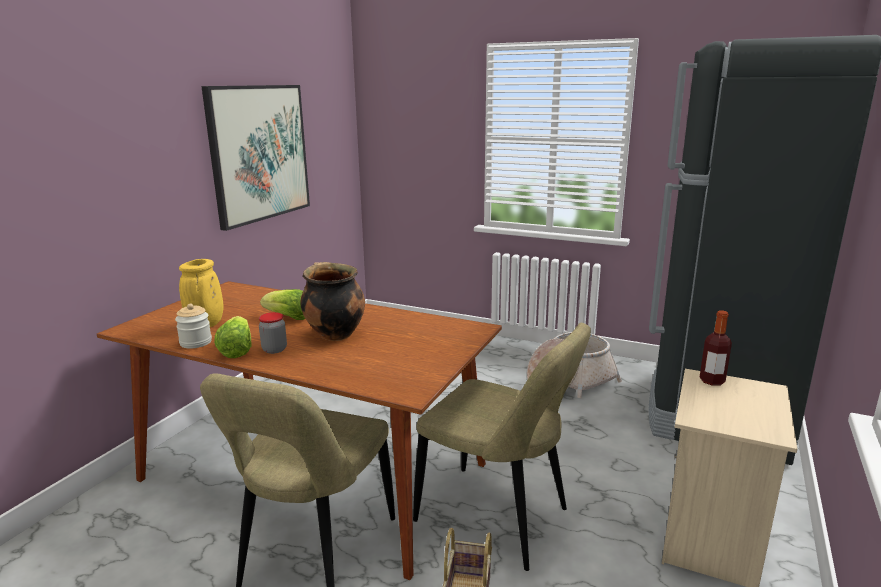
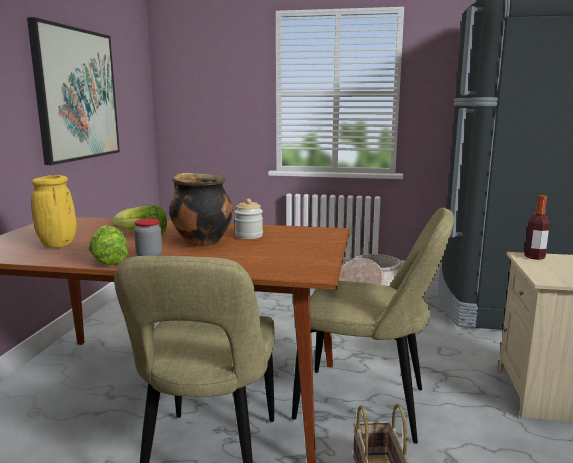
camera: 15 degrees left, 5 degrees down
jar [175,304,212,348] -> jar moved to [234,199,263,239]

